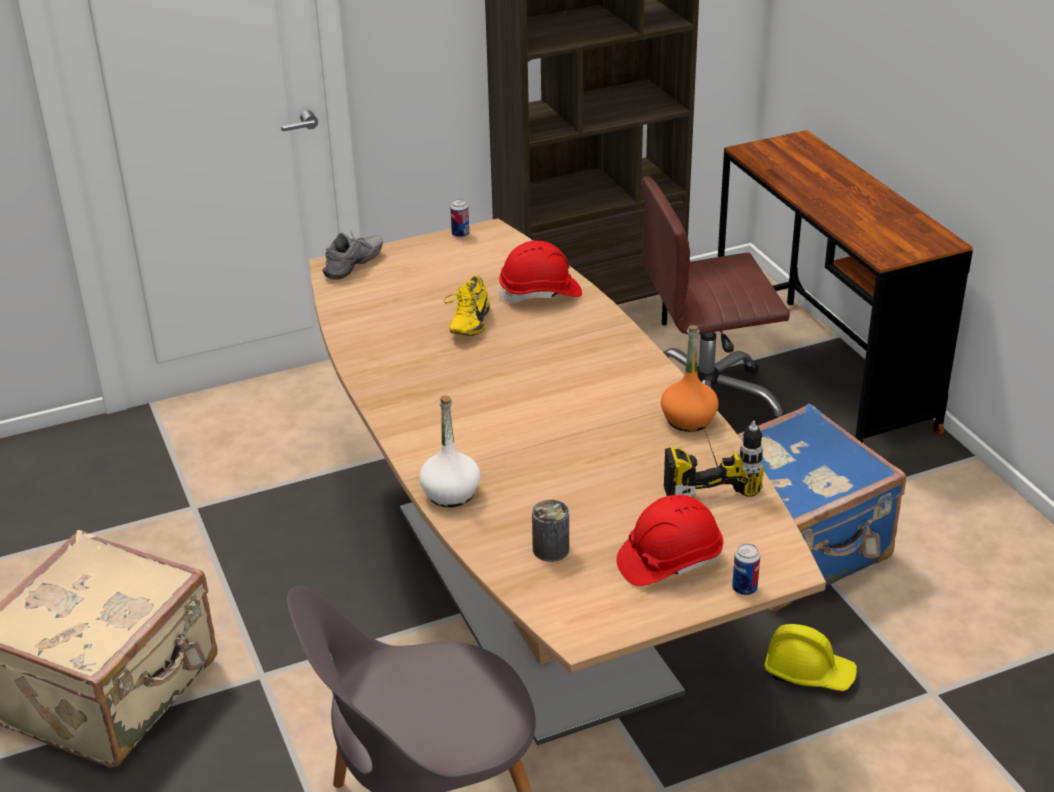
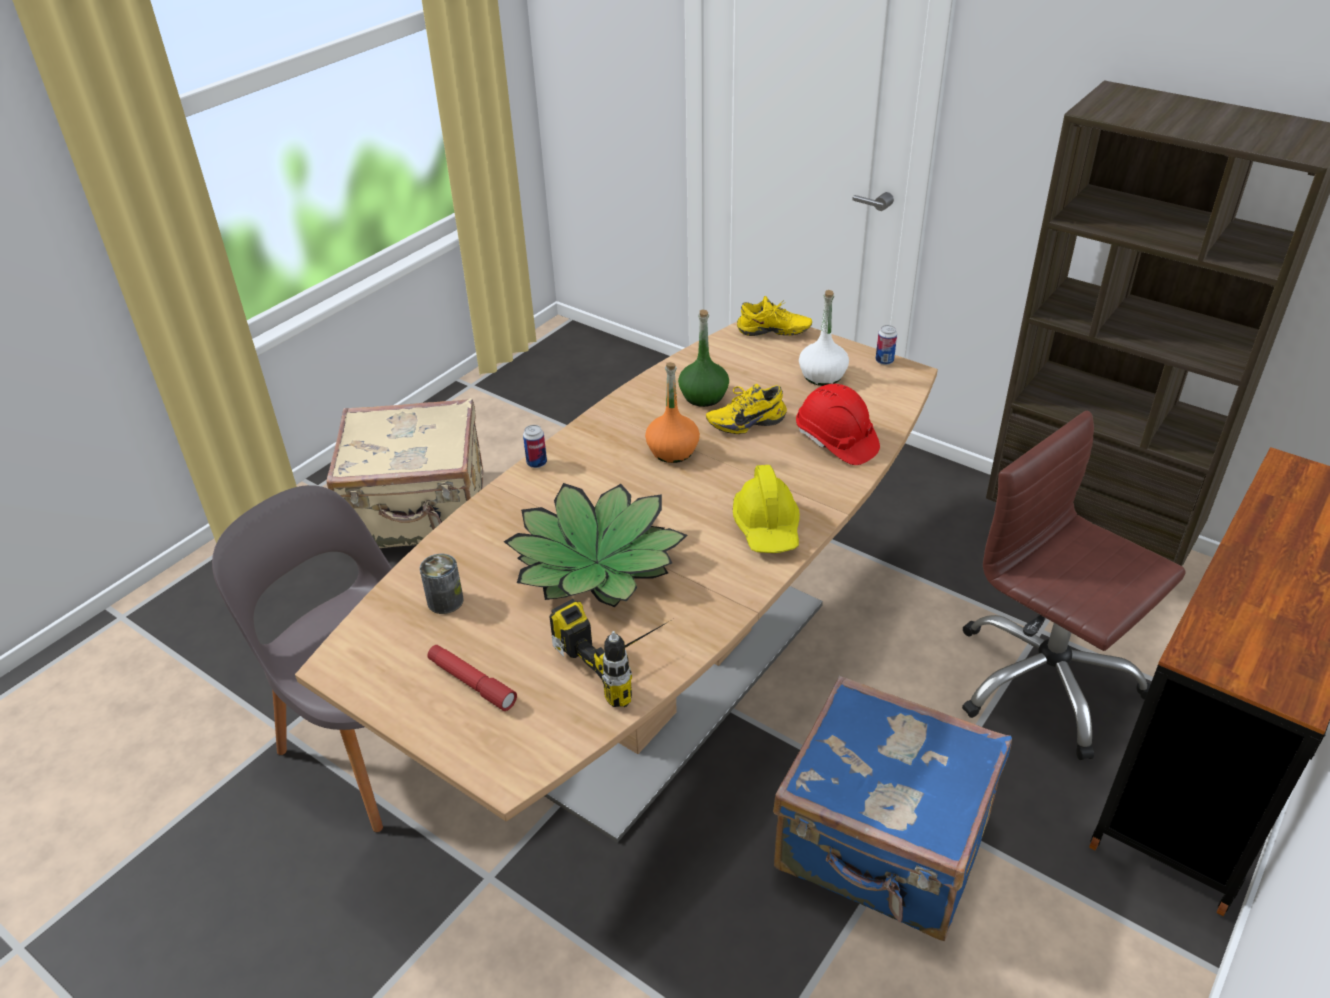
camera: 60 degrees right, 5 degrees up
grey shoe [322,230,383,280] -> yellow shoe [737,296,812,336]
white bottle [419,395,480,507] -> white bottle moved to [799,290,849,386]
red hard hat [616,495,724,586] -> red flashlight [427,645,517,711]
orange bottle [661,326,718,432] -> orange bottle moved to [645,362,700,463]
can [732,543,760,595] -> can moved to [523,425,547,468]
yellow hard hat [764,624,857,691] -> yellow hard hat moved to [733,465,800,553]
none -> potted plant [504,483,688,607]
none -> green bottle [678,309,729,407]

